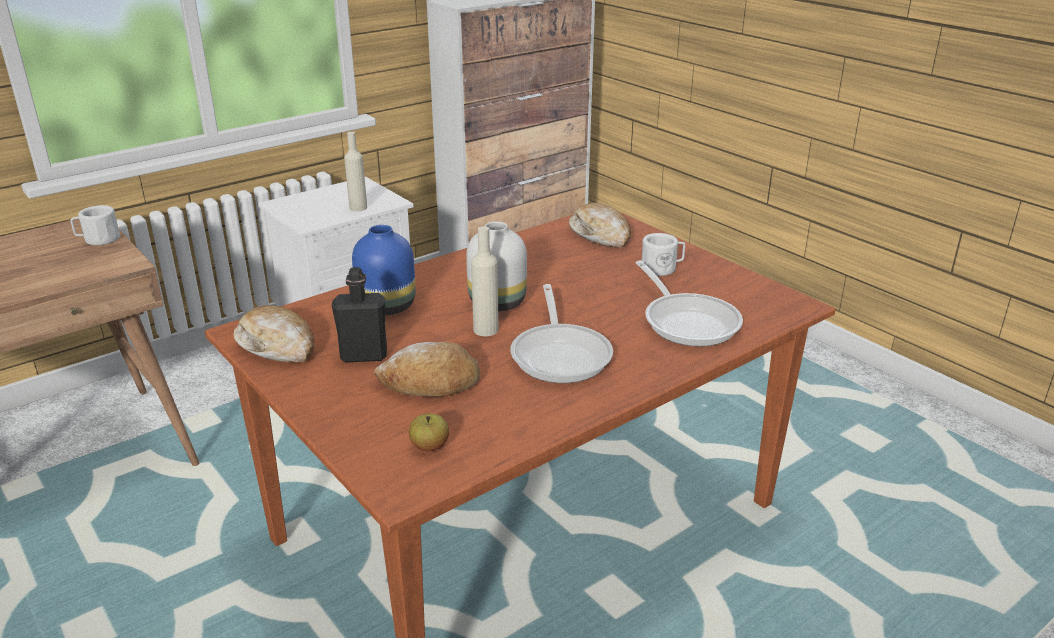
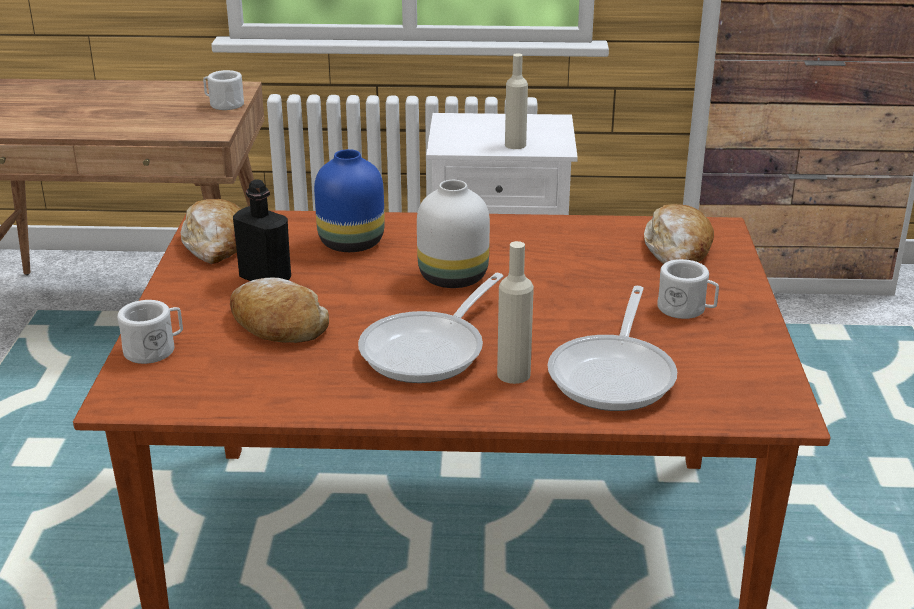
camera: 40 degrees right, 0 degrees up
apple [409,413,449,451] -> none
beige bottle [471,226,499,336] -> beige bottle moved to [497,241,534,384]
none -> white mug [117,300,183,364]

